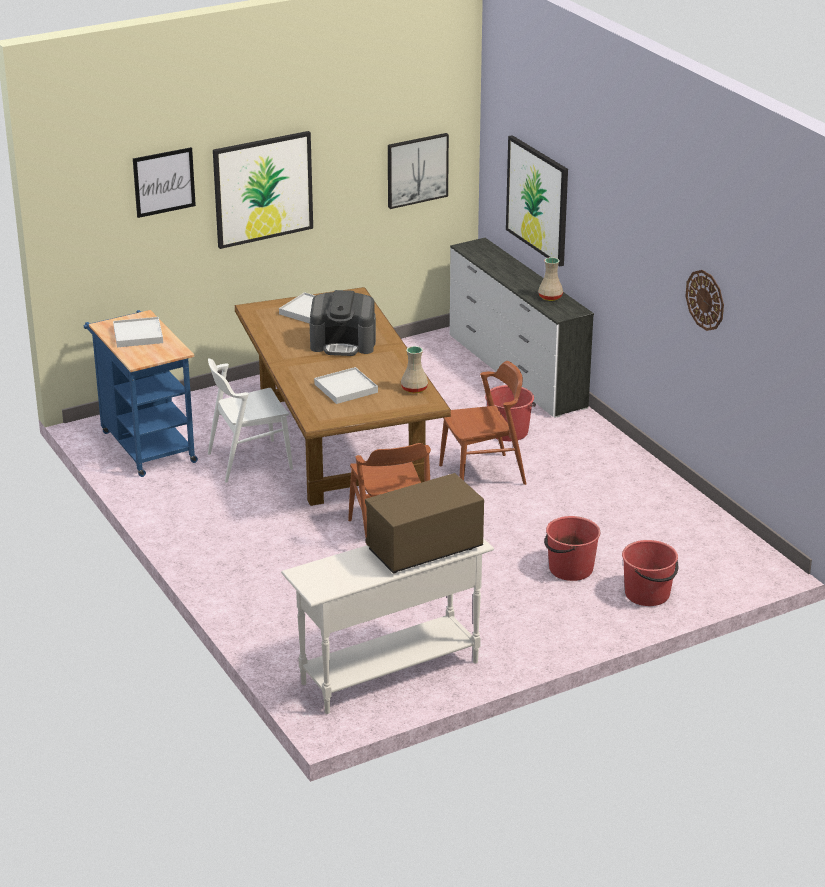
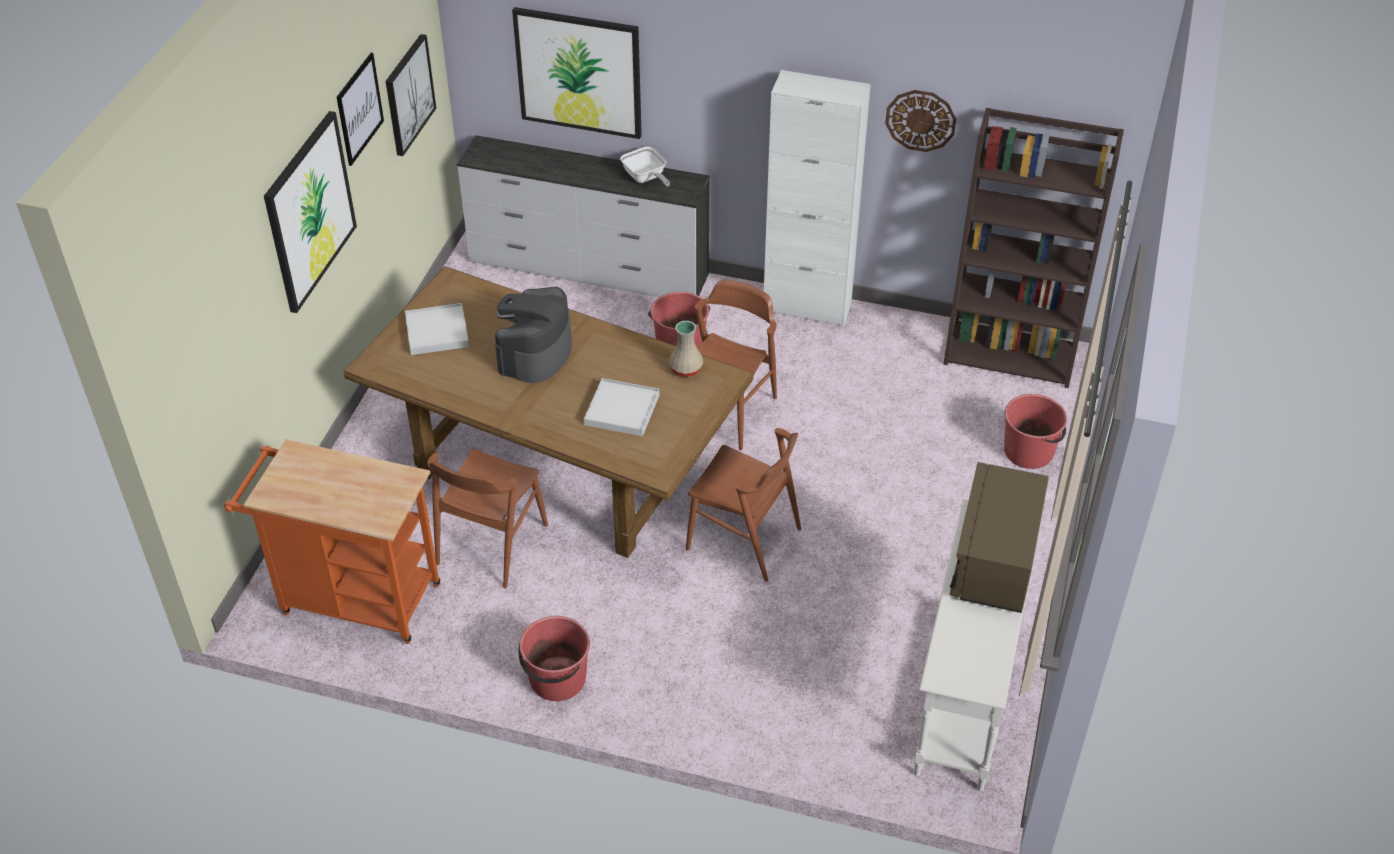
camera: 45 degrees left, 15 degrees up
blue cart [84,310,198,477] -> orange cart [224,439,440,644]
white tray [113,317,163,347] -> none
picture [133,147,196,218] -> picture moved to [337,53,384,166]
white chair [208,358,293,483] -> brown chair [428,449,548,588]
coffee machine [310,290,376,356] -> coffee machine turned 150 degrees clockwise [495,287,572,383]
beige vase [538,257,563,301] -> frying pan [620,147,670,187]
red bucket [544,516,600,581] -> red bucket moved to [518,616,590,701]
none -> white cabinet [764,70,871,327]
none -> brown bookcase [943,108,1124,388]

